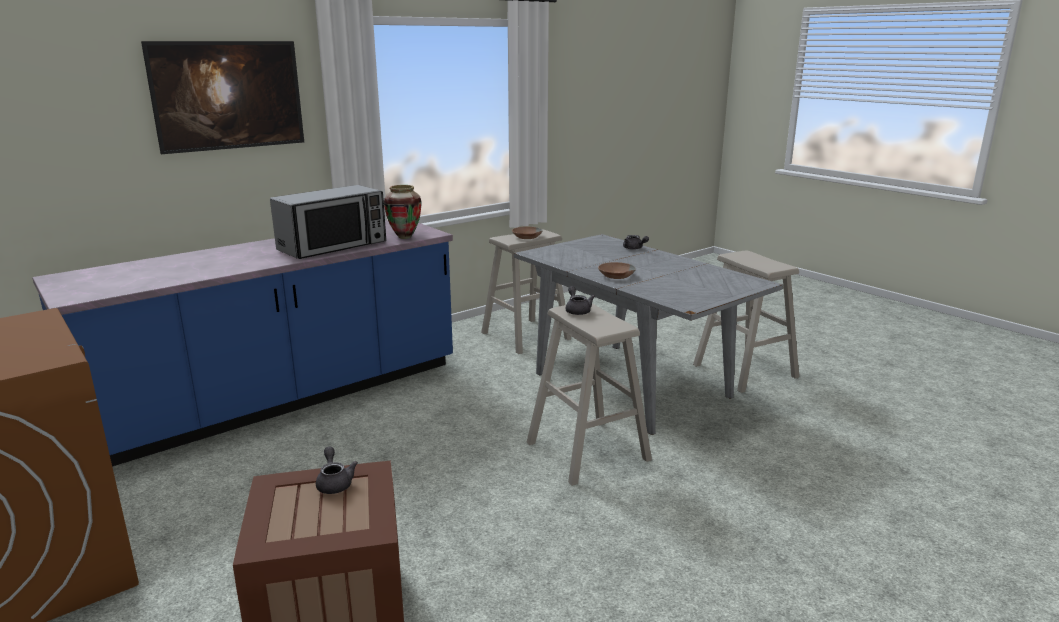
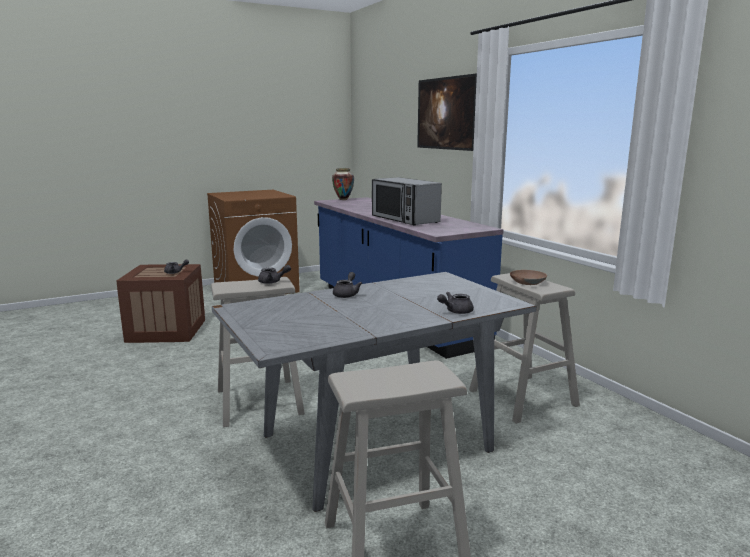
camera: 100 degrees right, 5 degrees down
vase [384,185,421,239] -> vase moved to [332,168,354,200]
brown bowl [598,262,636,279] -> grey teapot [333,272,362,298]

